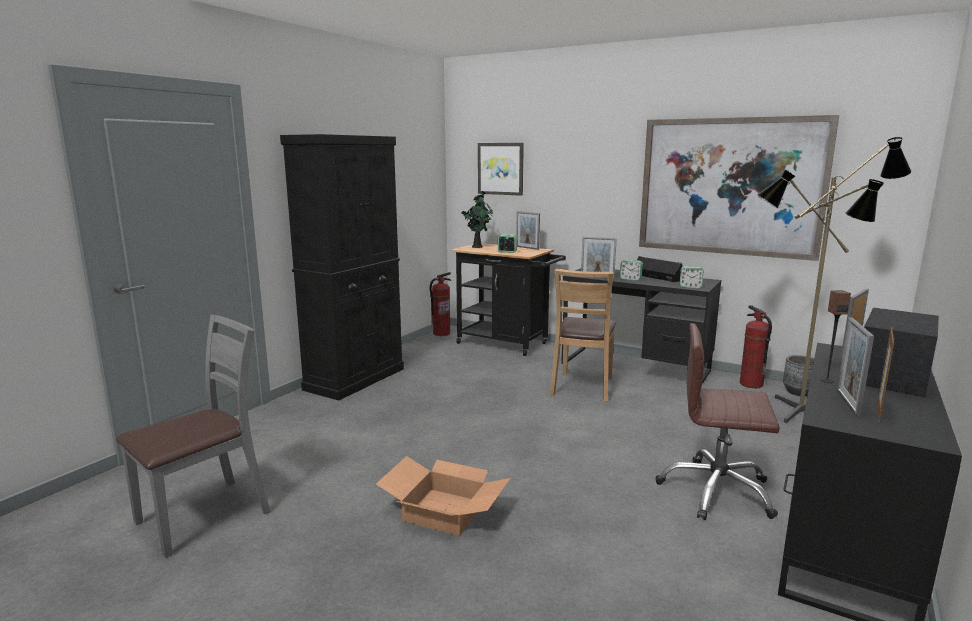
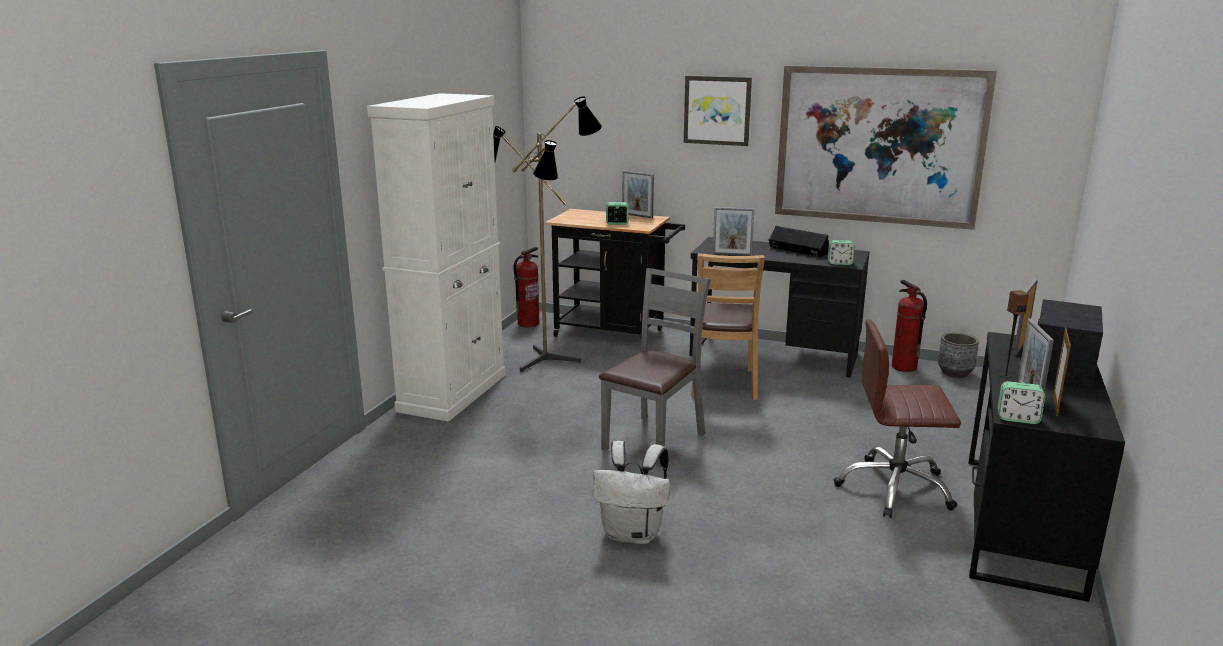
camera: 10 degrees left, 5 degrees up
grey chair [116,315,271,558] -> grey chair moved to [599,268,711,468]
black cabinet [280,134,404,401] -> white cabinet [367,93,506,422]
cardboard box [376,456,511,536] -> white backpack [593,441,670,544]
potted plant [461,191,493,248] -> none
picture [478,143,524,196] -> picture moved to [684,76,752,146]
alarm clock [620,260,643,281] -> alarm clock moved to [998,381,1045,424]
floor lamp [757,137,912,423] -> floor lamp moved to [493,97,602,372]

